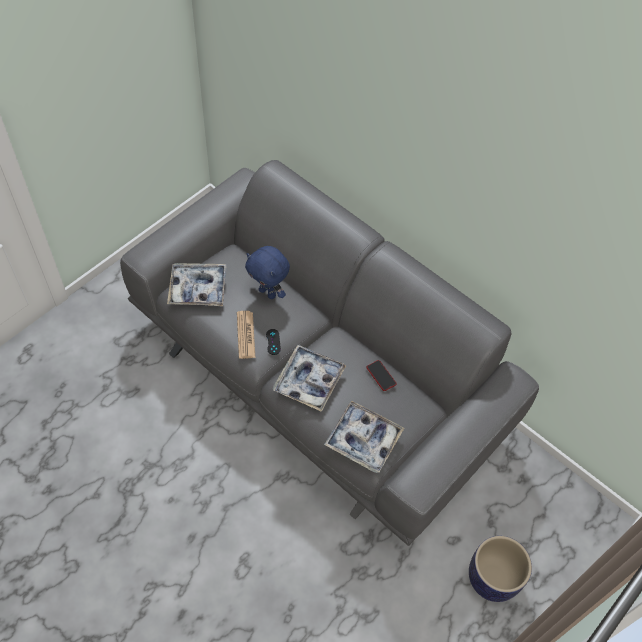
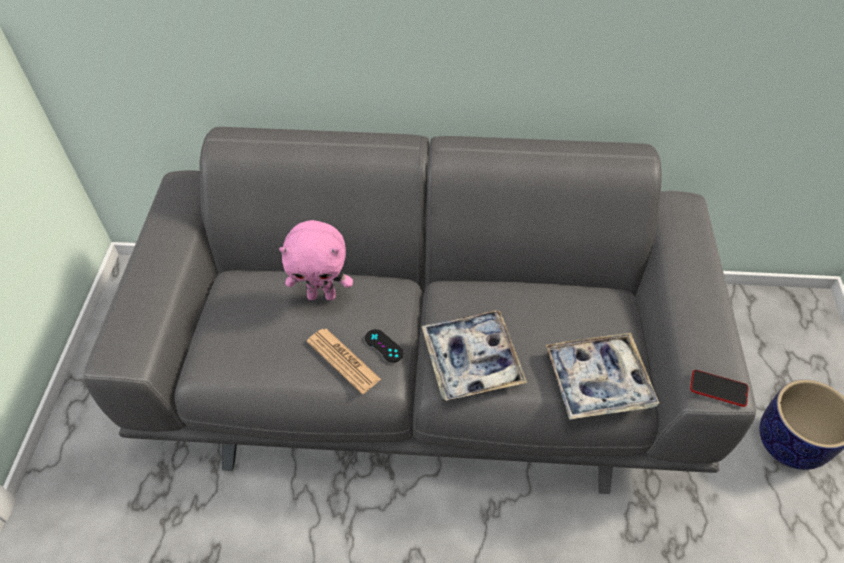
camera: 35 degrees left, 5 degrees down
tray [167,263,227,306] -> none
blue plush toy [245,246,290,299] -> pink plush toy [279,220,353,300]
phone [367,360,397,391] -> phone moved to [690,370,749,407]

